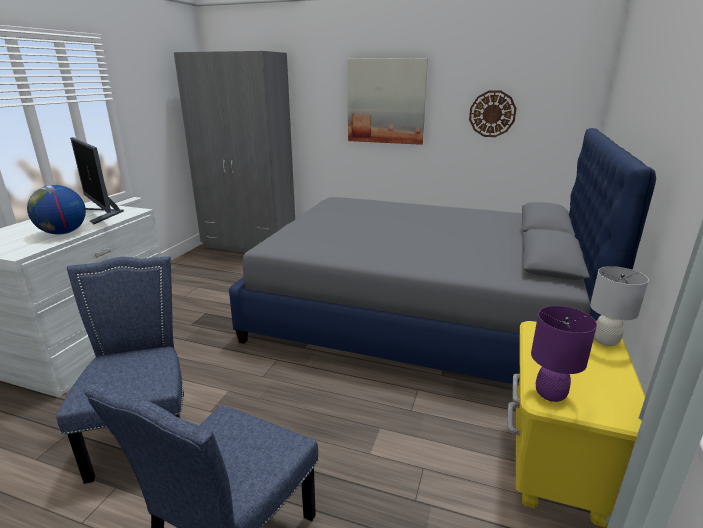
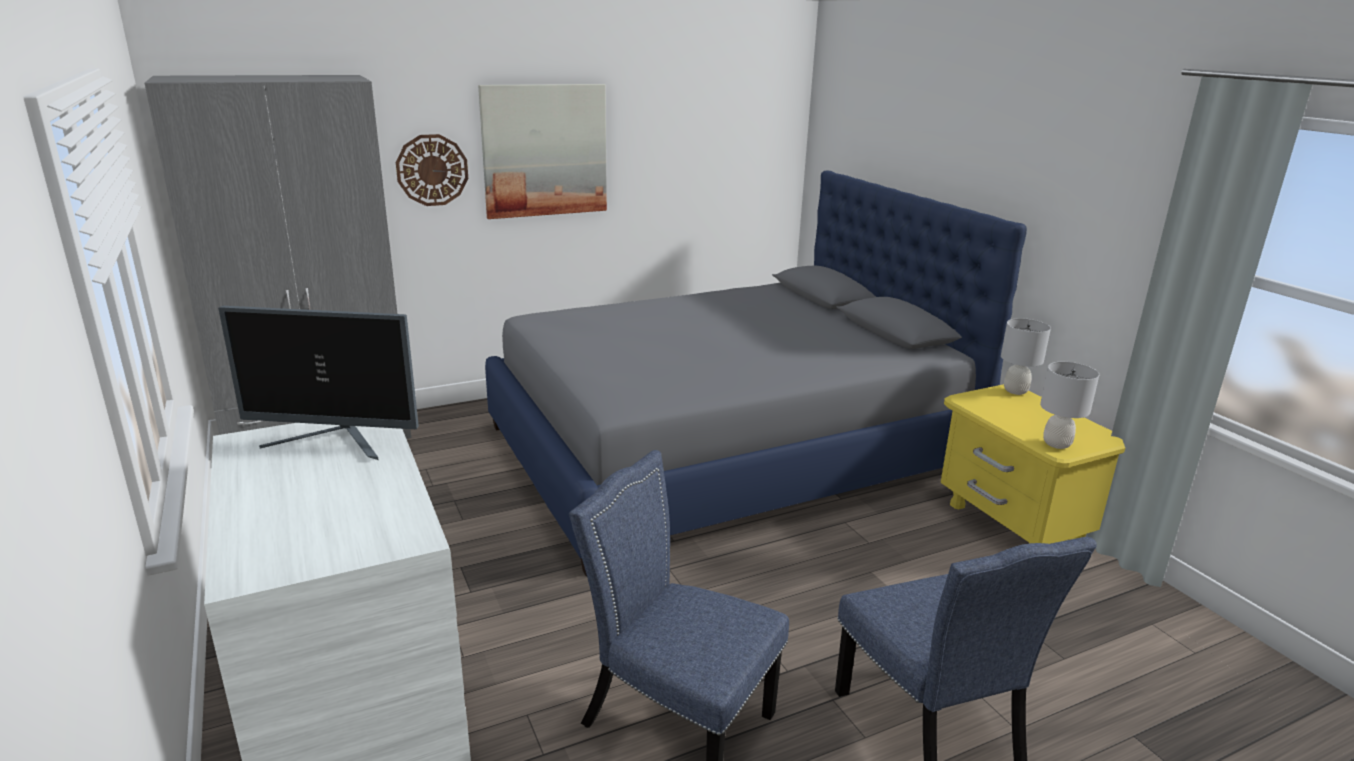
camera: 45 degrees left, 0 degrees up
globe [27,185,86,235] -> none
wall clock [469,90,517,137] -> wall clock moved to [396,134,468,206]
purple table lamp [531,306,597,402] -> grey table lamp [1040,362,1099,449]

